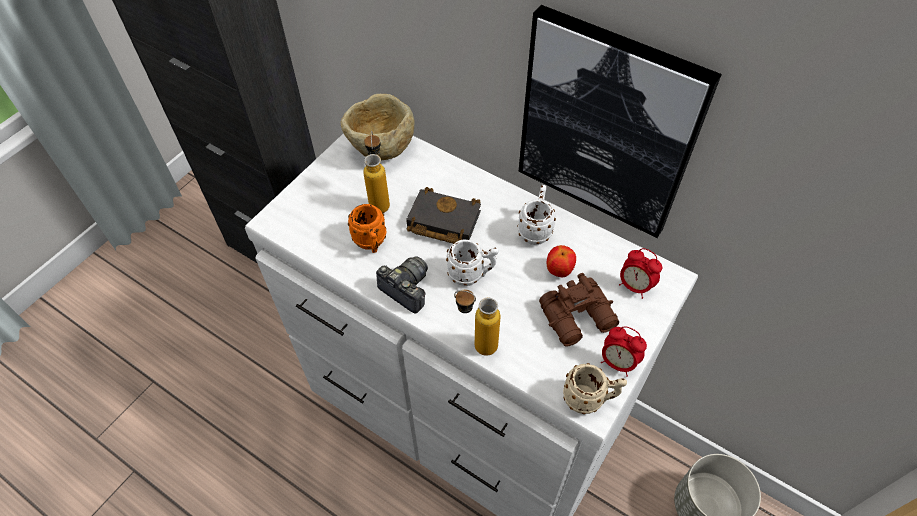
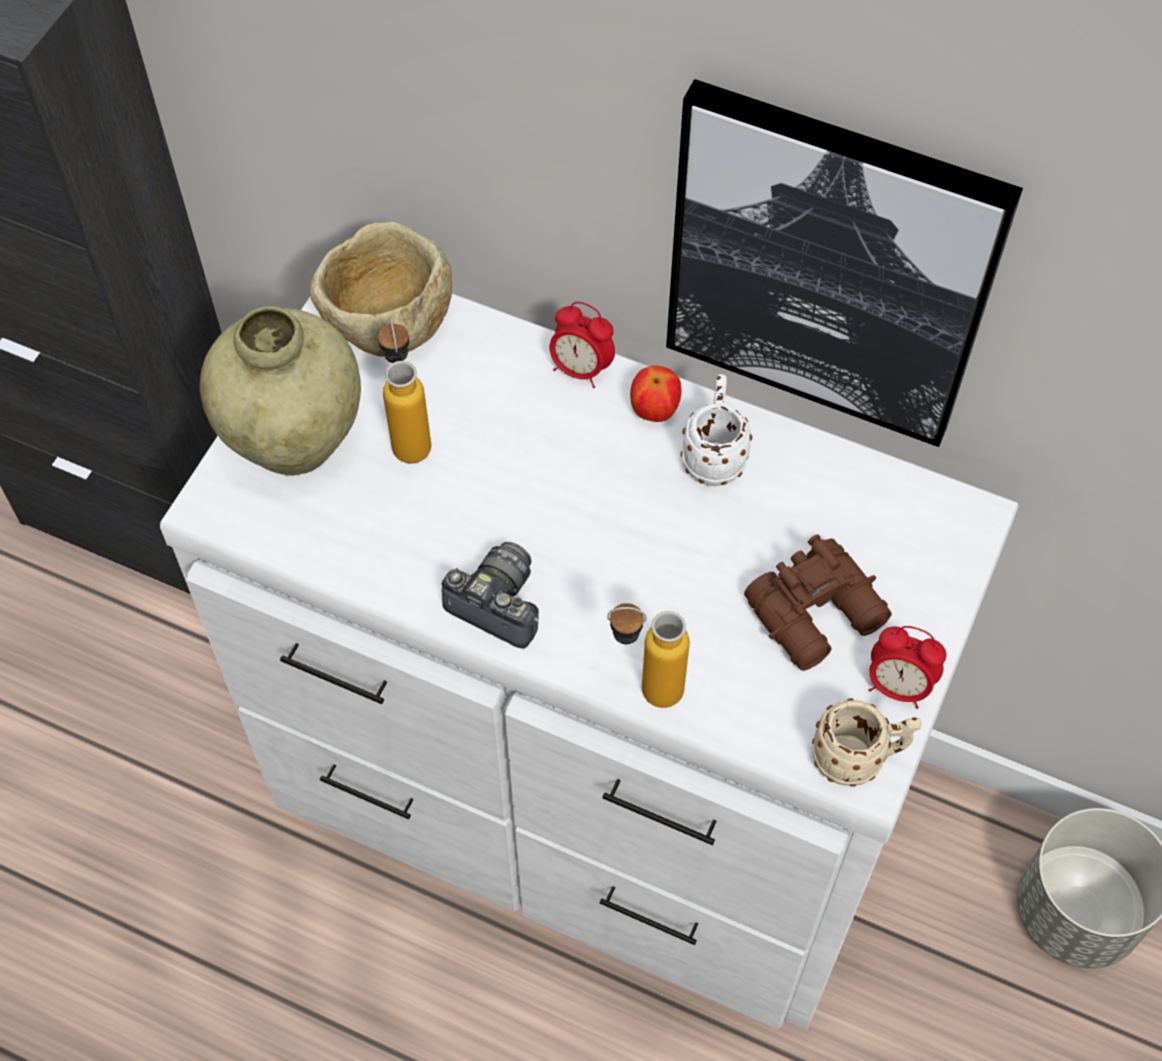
camera: 10 degrees left, 5 degrees up
orange mug [348,204,387,253] -> none
black book [406,187,481,244] -> none
white mug [446,239,499,286] -> none
apple [547,245,576,277] -> apple moved to [630,365,682,422]
alarm clock [619,248,662,299] -> alarm clock moved to [549,302,615,388]
none -> beige vase [200,306,361,476]

